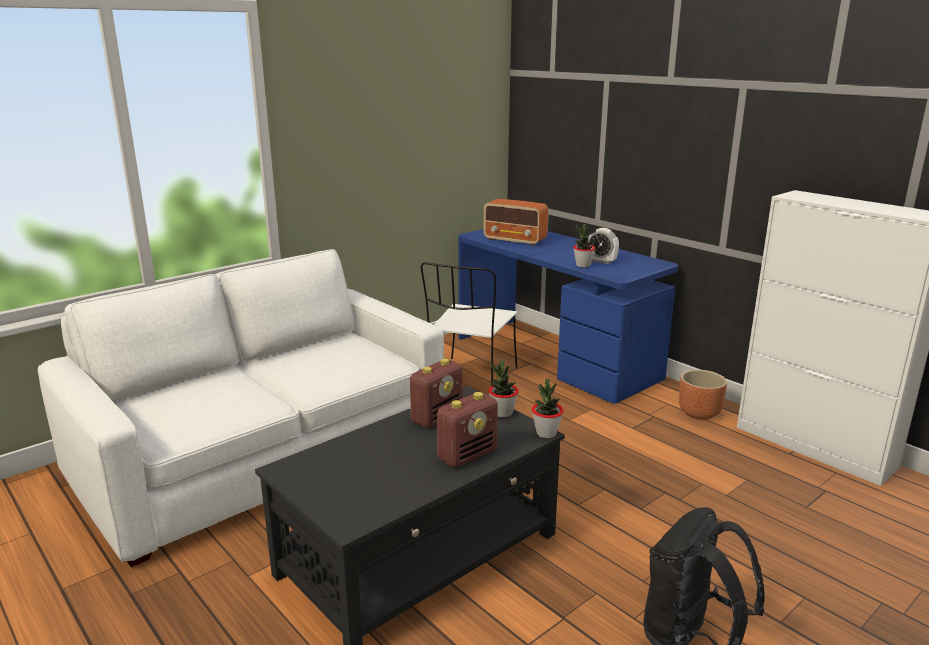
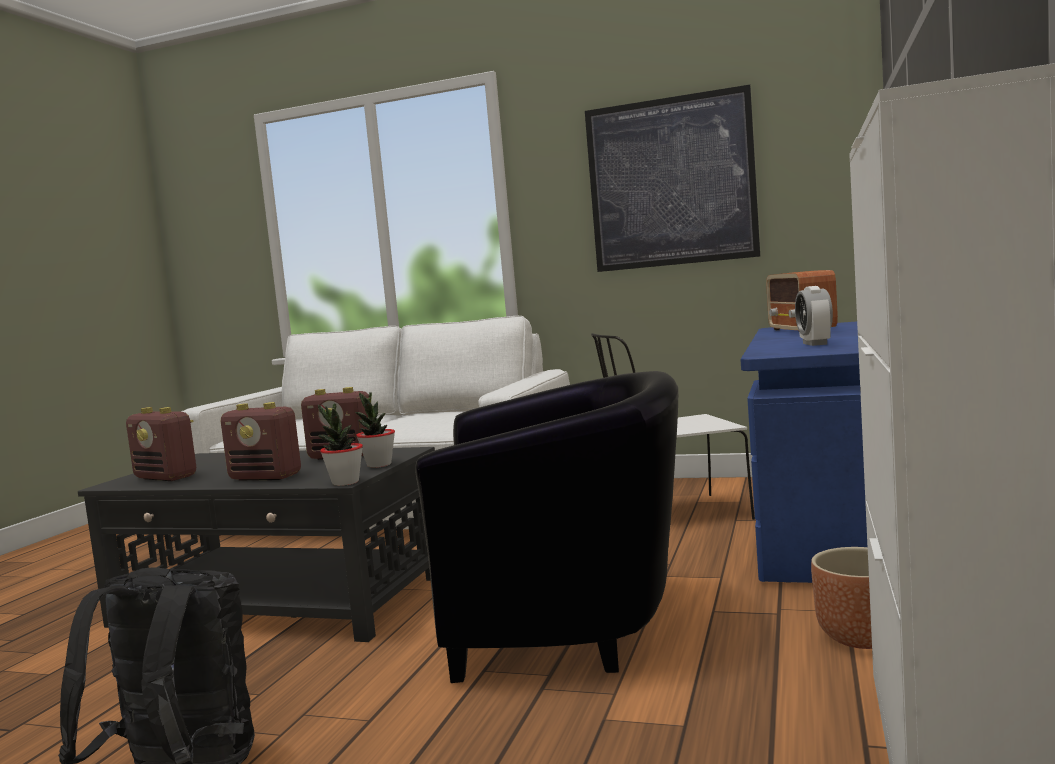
camera: 60 degrees right, 15 degrees down
potted plant [573,224,596,268] -> none
none -> radio [126,407,196,481]
none -> black armchair [415,371,678,683]
none -> picture [585,85,760,272]

